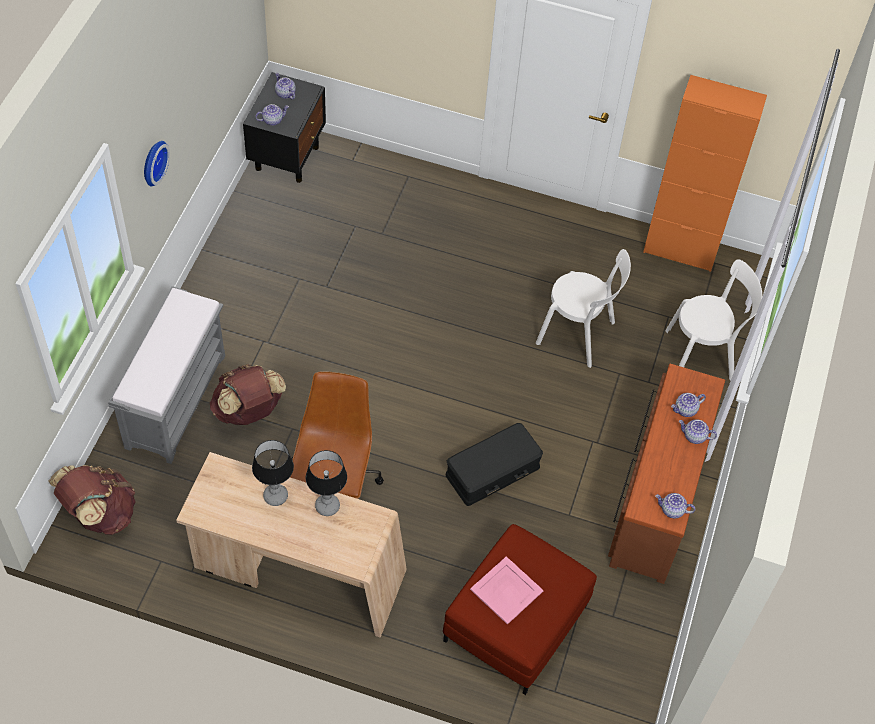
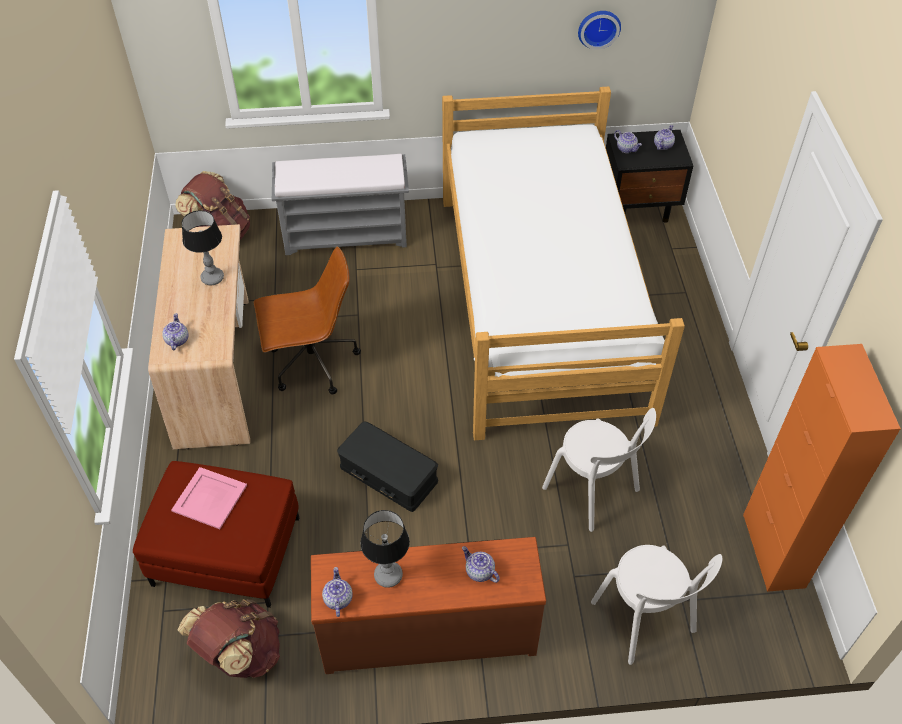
camera: 70 degrees right, 5 degrees down
wall clock [144,141,170,186] -> wall clock moved to [578,11,621,50]
brown backpack [210,364,286,425] -> brown backpack moved to [177,599,280,678]
table lamp [306,450,347,516] -> table lamp moved to [361,510,410,588]
white chair [536,249,631,368] -> white chair turned 45 degrees counterclockwise [542,408,656,532]
teapot [678,419,717,444] -> teapot moved to [162,313,189,350]
none -> bed [442,87,685,440]

